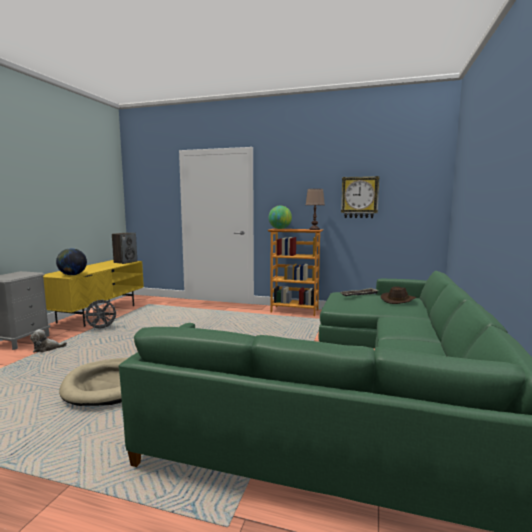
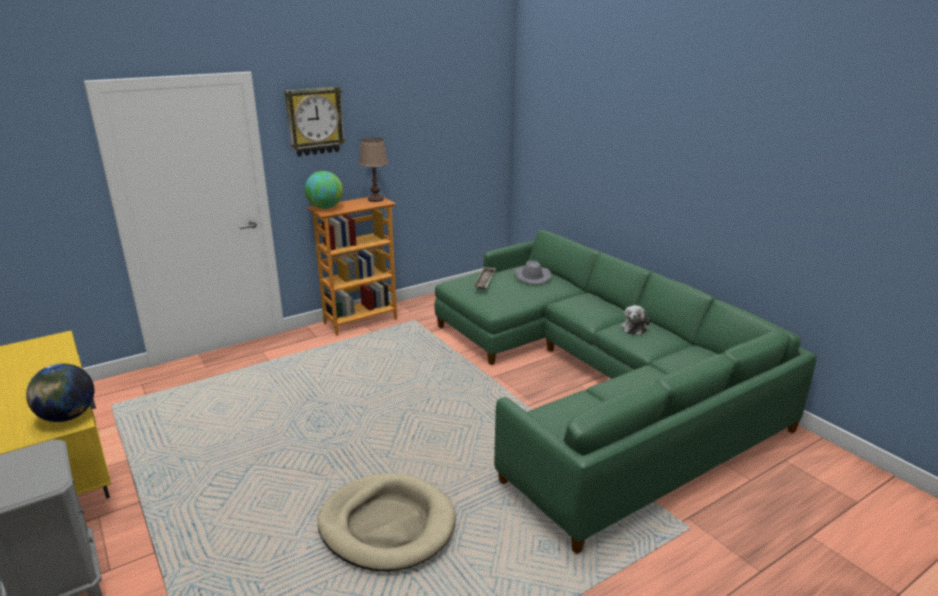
camera: 50 degrees left, 15 degrees up
plush toy [30,329,67,353] -> plush toy moved to [621,305,650,335]
grey fan [85,300,118,330] -> none
speaker [112,233,137,264] -> none
wall clock [341,176,379,218] -> wall clock moved to [285,87,345,156]
brown hat [380,286,416,304] -> grey hat [514,260,551,285]

